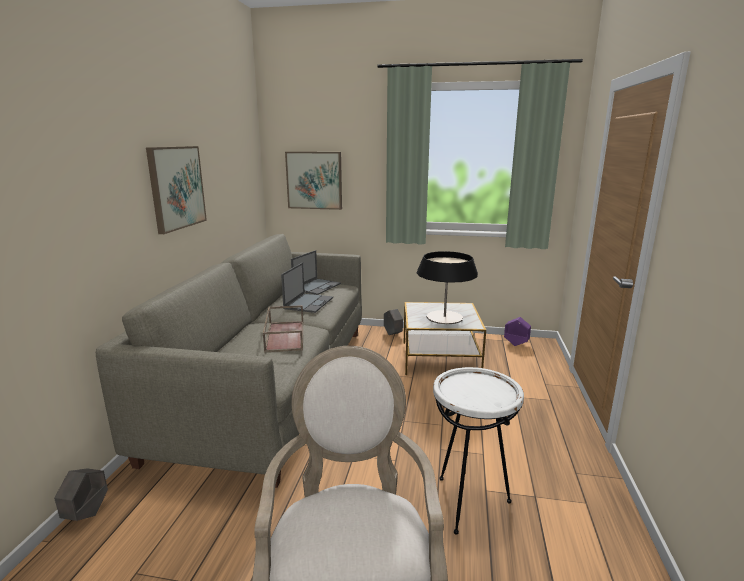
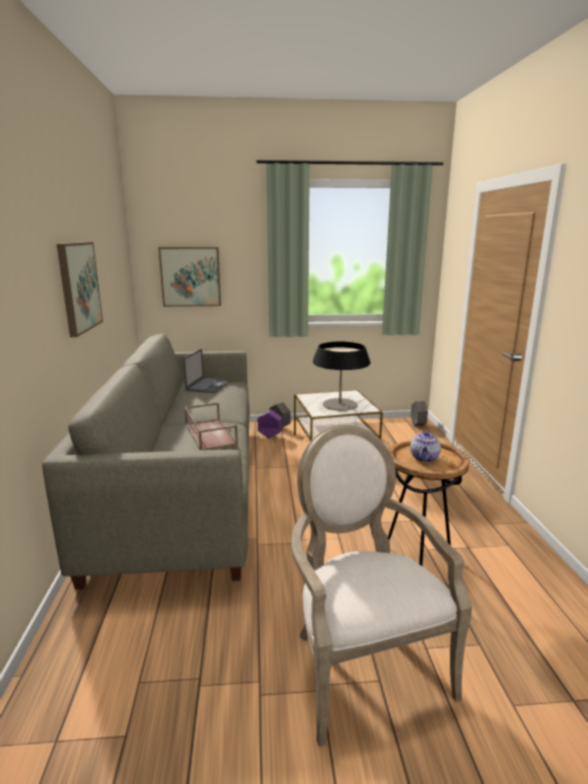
camera: 15 degrees left, 0 degrees up
grey planter [54,468,108,521] -> grey planter moved to [411,401,428,426]
laptop [281,263,333,313] -> none
white side table [433,367,524,535] -> brown side table [388,440,470,566]
purple planter [504,317,531,346] -> purple planter moved to [258,410,282,439]
none -> teapot [410,430,441,462]

